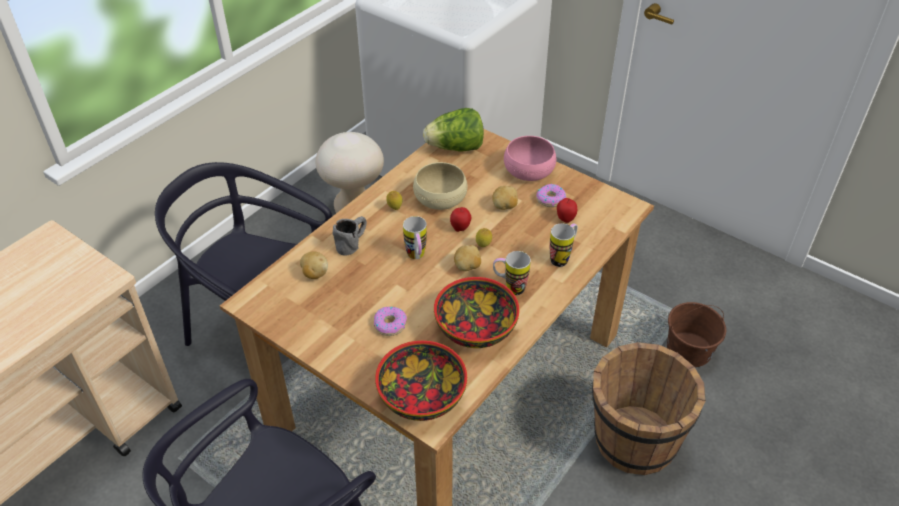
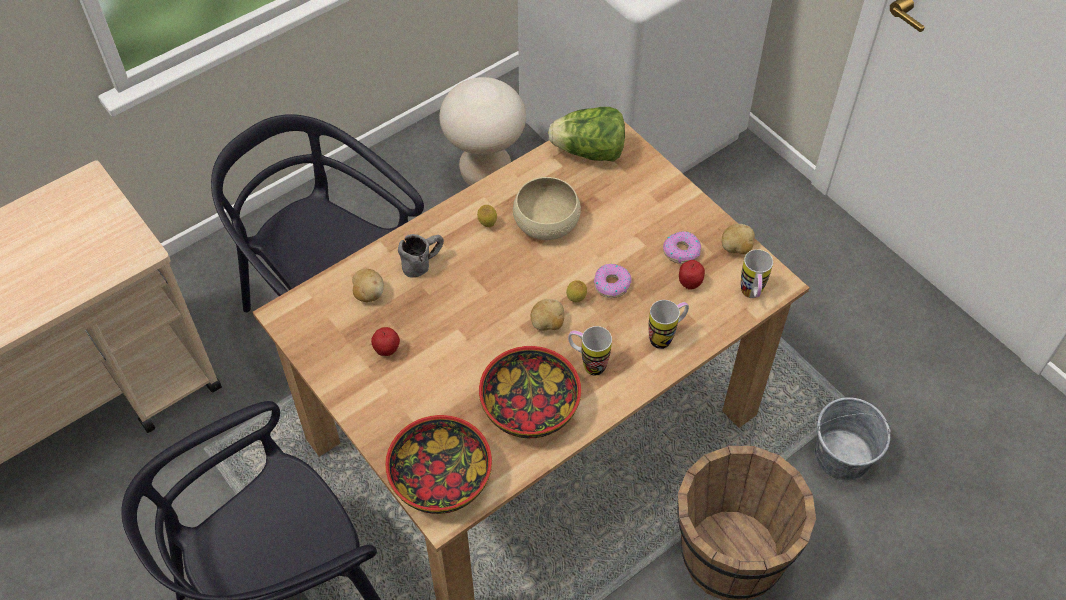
camera: 15 degrees right, 10 degrees up
donut [374,307,407,336] -> donut moved to [594,264,632,298]
mug [403,216,427,259] -> mug moved to [741,249,773,298]
apple [450,207,471,232] -> apple moved to [371,327,400,356]
potato [492,186,518,210] -> potato moved to [722,224,755,254]
pink bowl [504,136,556,181] -> none
brown bucket [667,302,726,367] -> grey bucket [814,397,891,480]

